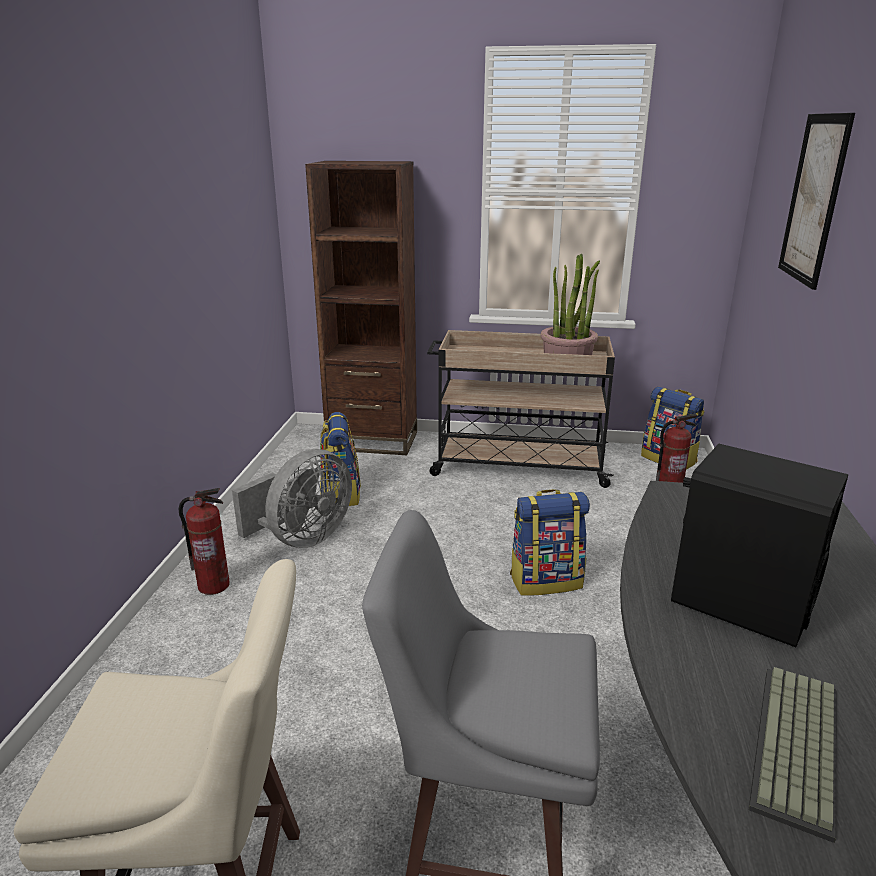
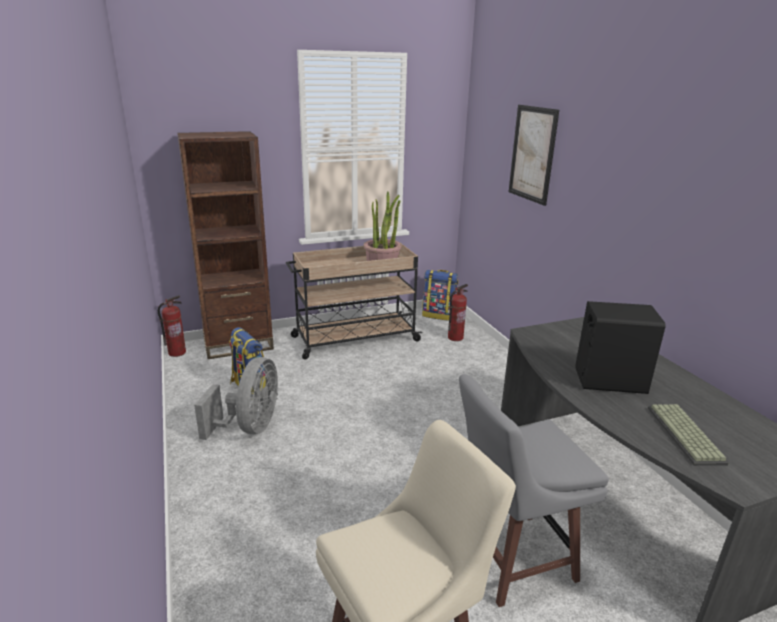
camera: 30 degrees left, 0 degrees up
fire extinguisher [179,488,230,595] -> fire extinguisher moved to [158,295,186,357]
backpack [510,489,590,596] -> none

